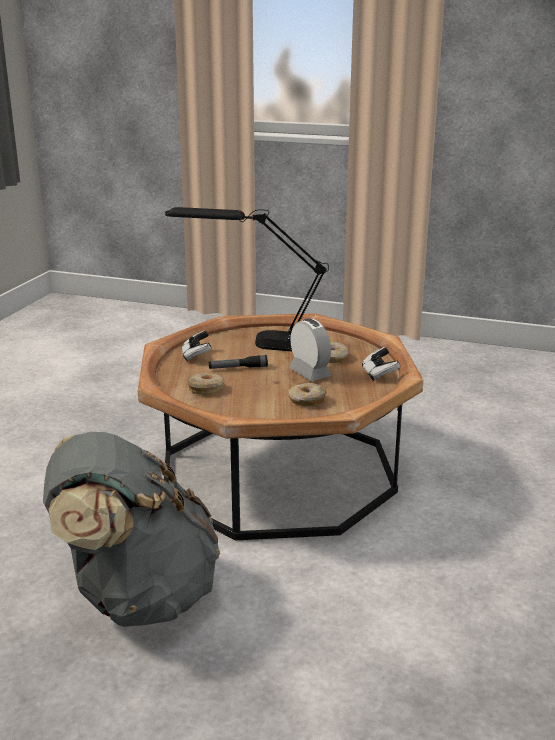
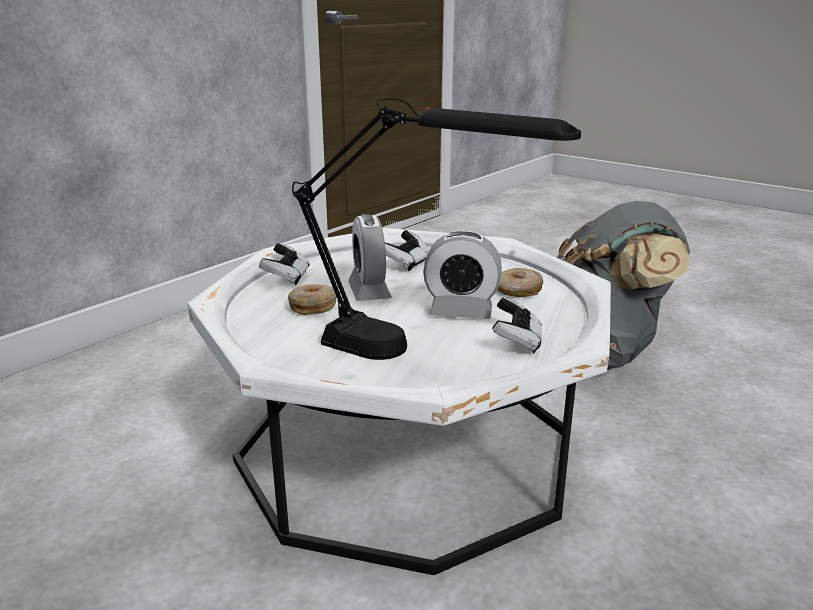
camera: 160 degrees left, 0 degrees up
brown coffee table [138,313,424,540] -> white coffee table [188,228,611,575]
flashlight [209,355,268,369] -> alarm clock [423,231,502,319]
donut [288,383,326,406] -> game controller [385,230,430,271]

